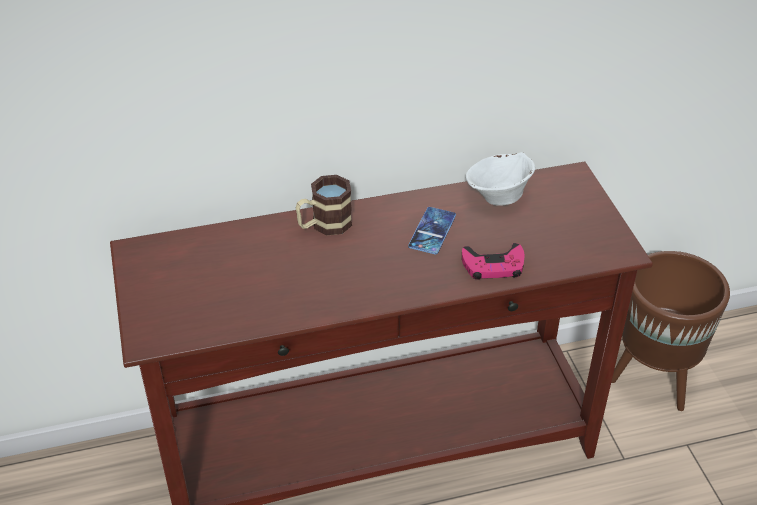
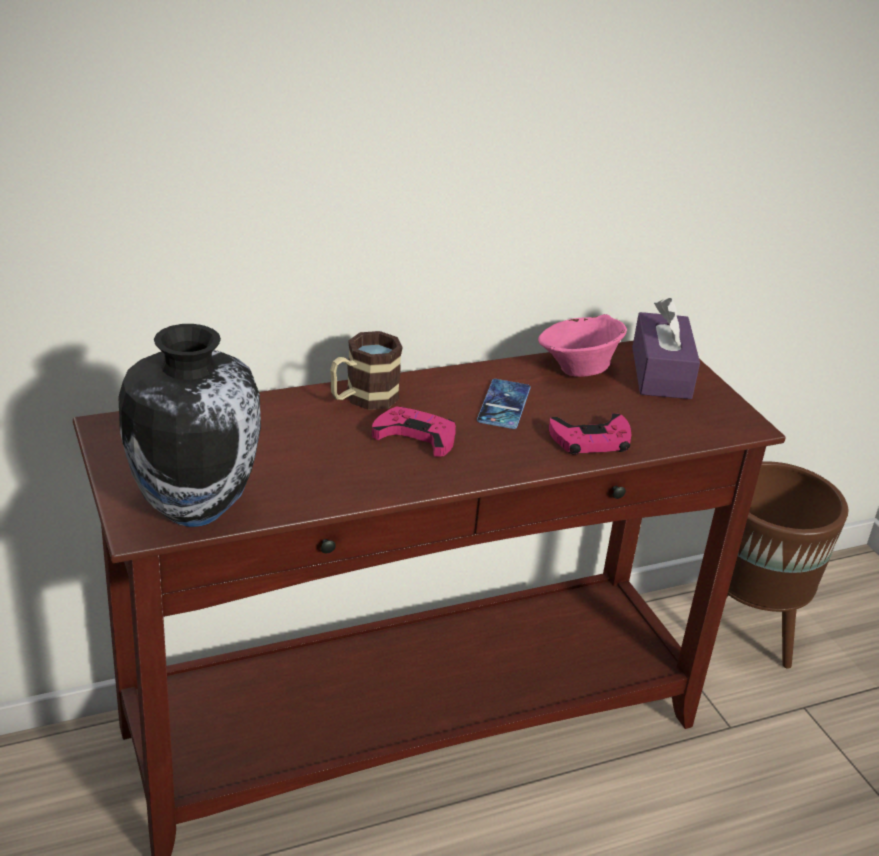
camera: 10 degrees left, 10 degrees down
white bowl [466,152,535,206] -> pink bowl [538,314,627,377]
none -> vase [118,324,261,527]
none -> pink game controller [372,407,456,457]
none -> purple tissue box [632,298,700,399]

